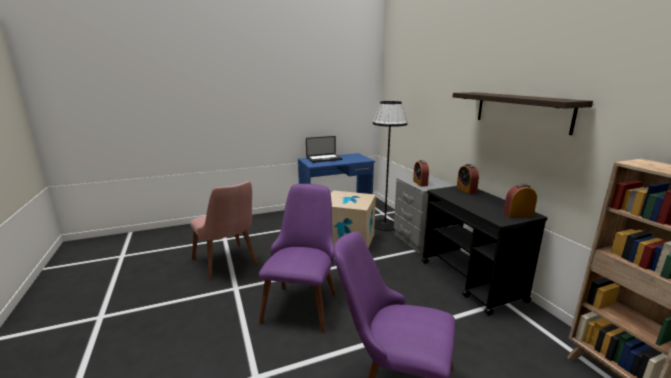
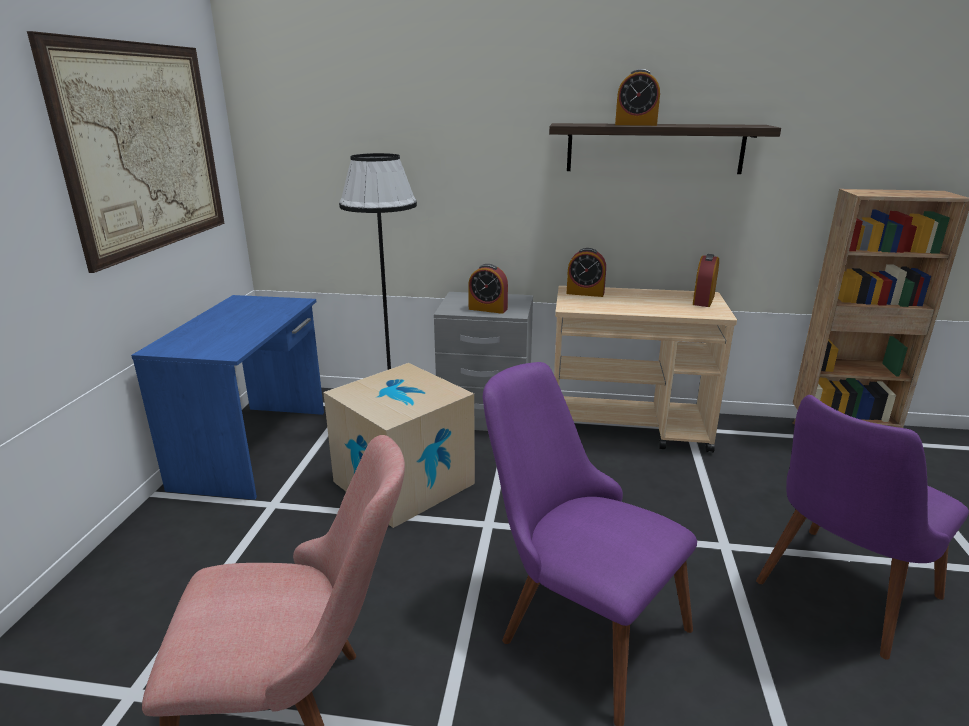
camera: 60 degrees left, 5 degrees up
laptop [306,136,342,163] -> none
black cart [422,186,548,315] -> beige cart [554,286,737,453]
none -> picture [27,31,225,273]
none -> alarm clock [615,69,660,126]

